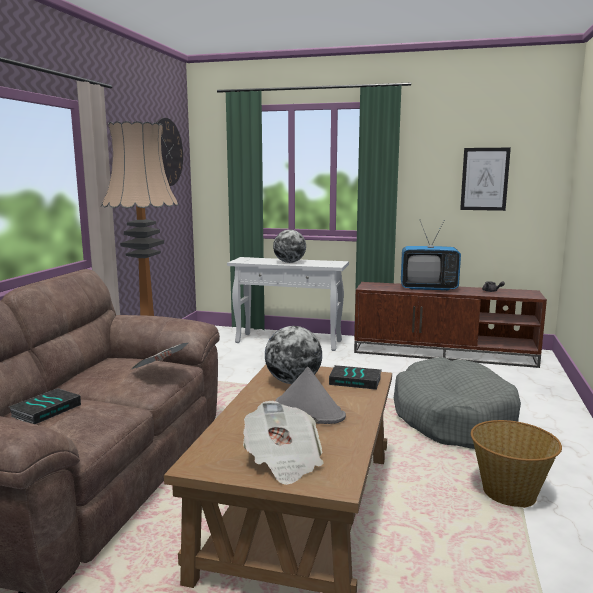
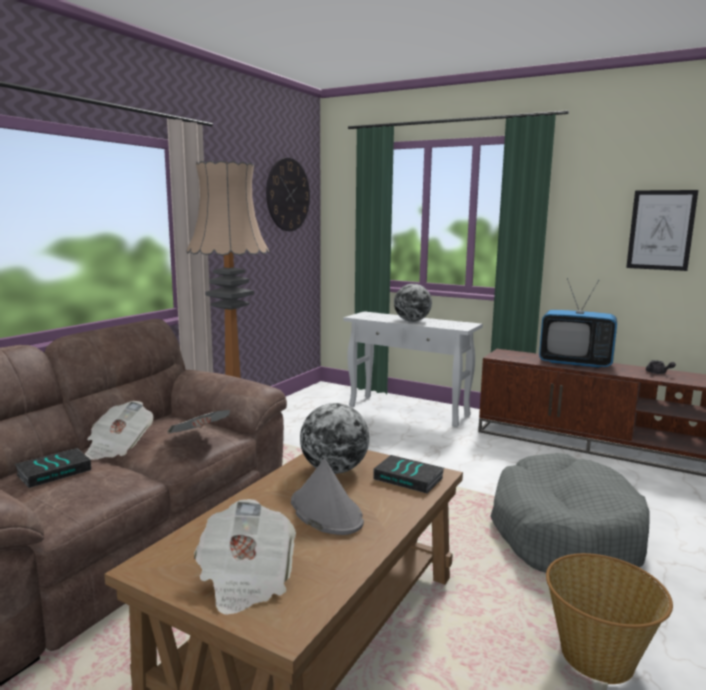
camera: 15 degrees right, 0 degrees up
none -> newspaper [85,401,153,460]

